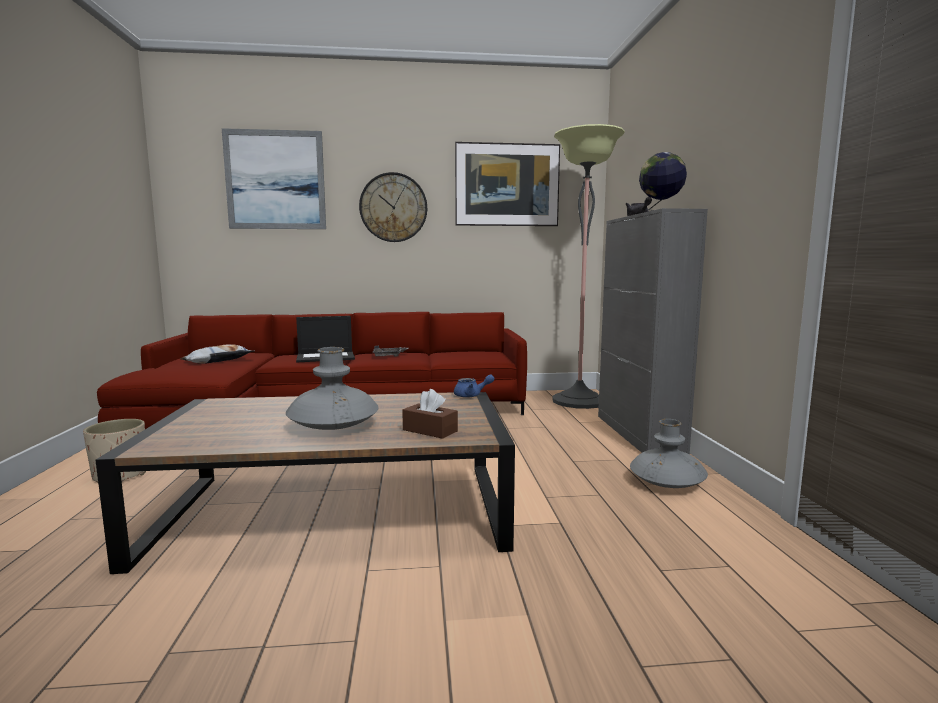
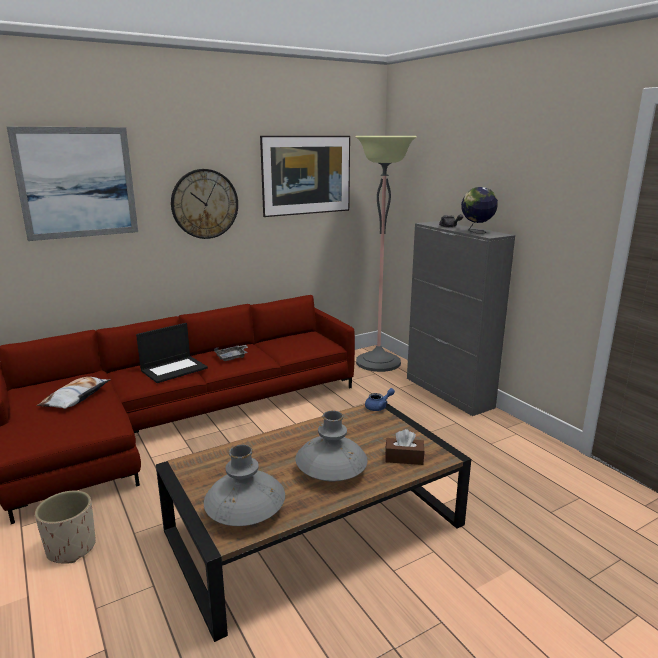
camera: 25 degrees left, 10 degrees up
grey vase [630,419,708,488] -> grey vase moved to [204,445,285,526]

